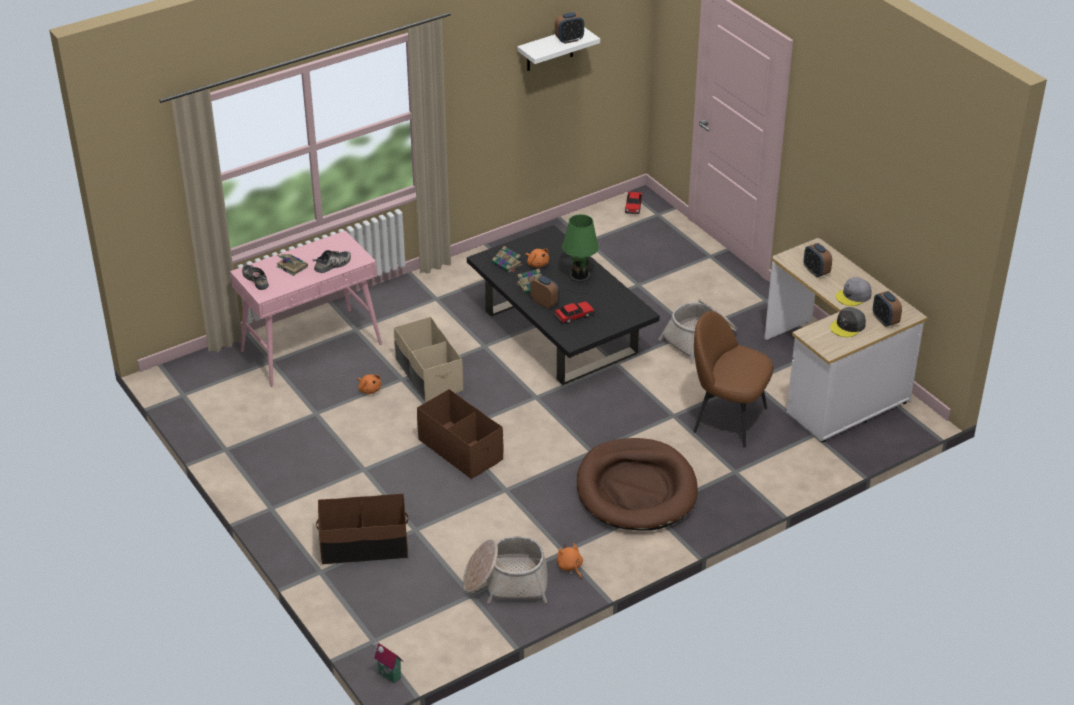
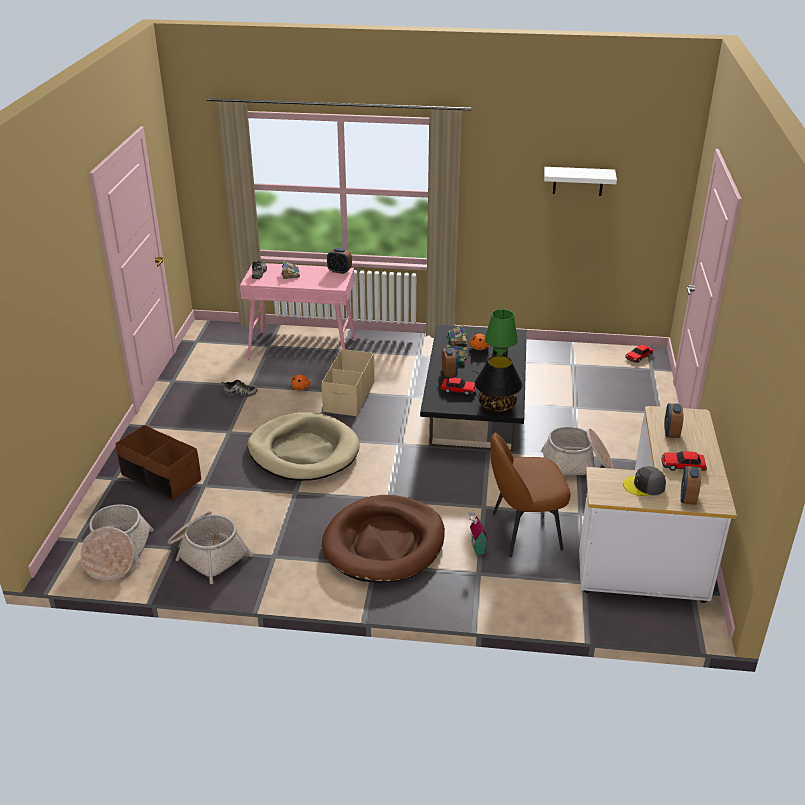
camera: 40 degrees right, 5 degrees down
shoe [313,250,351,273] -> shoe moved to [221,380,257,397]
toy house [372,640,402,684] -> toy house moved to [468,510,488,555]
brown storage box [417,389,503,479] -> beige dog bed [247,412,360,481]
alarm clock [555,13,584,44] -> alarm clock moved to [327,248,352,274]
orange plush toy [557,543,583,579] -> none
brown chair [693,311,773,447] -> brown chair turned 75 degrees counterclockwise [490,433,570,557]
grey cap [836,277,872,306] -> toy car [661,451,707,471]
none -> basket [81,504,154,581]
none -> black table lamp [475,355,523,412]

